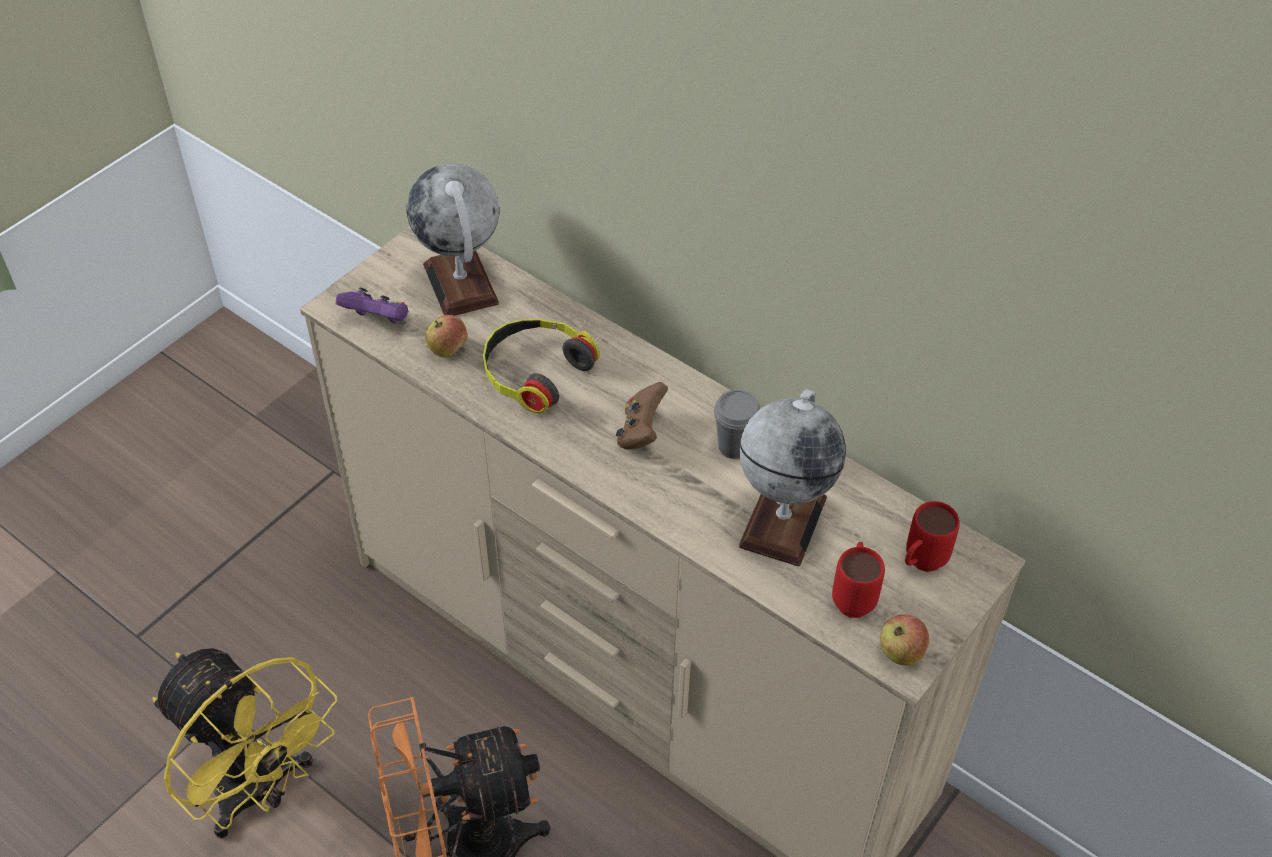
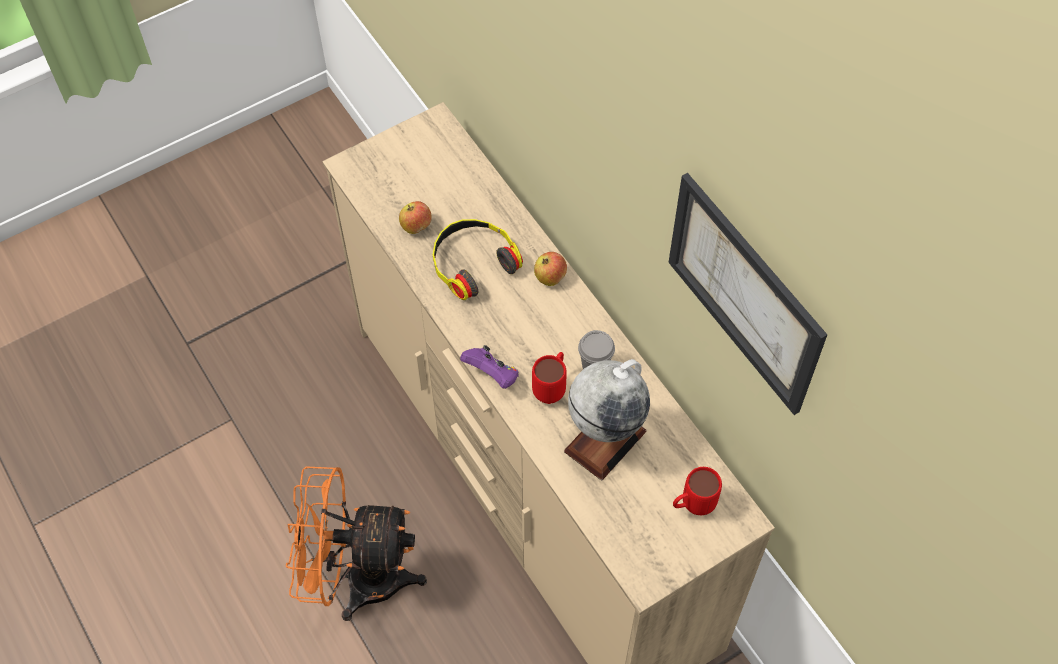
camera: 20 degrees right, 10 degrees up
yellow fan [152,648,337,839] -> none
purple game controller [336,288,409,323] -> purple game controller moved to [460,345,519,389]
globe [407,163,499,316] -> none
brown game controller [616,382,668,450] -> none
red mug [832,542,885,618] -> red mug moved to [532,352,567,404]
apple [880,614,929,666] -> apple moved to [534,252,567,286]
none -> picture [668,173,827,415]

